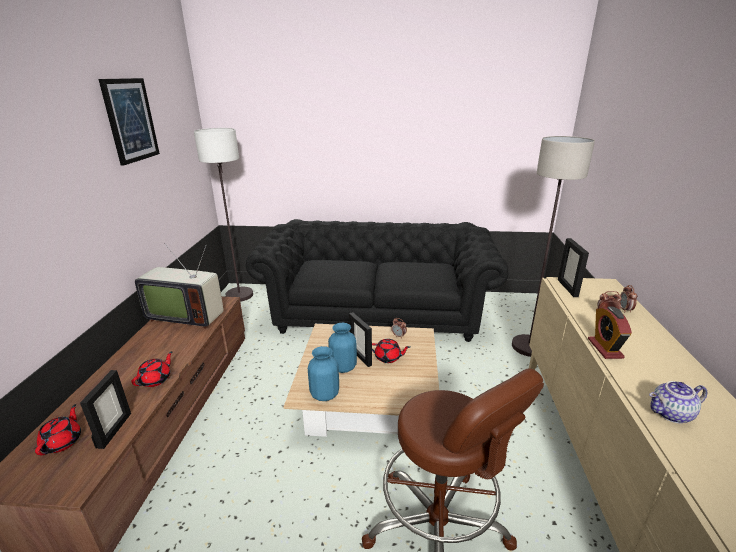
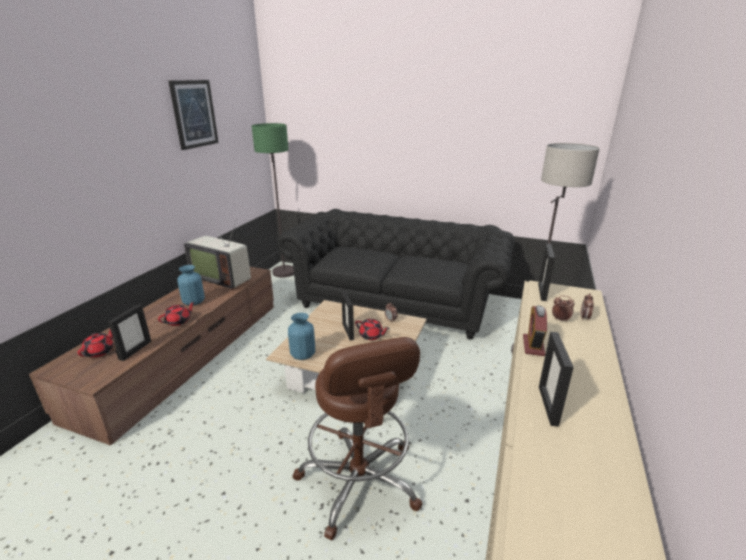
camera: 15 degrees right, 0 degrees up
white floor lamp [194,128,253,302] -> green floor lamp [252,123,294,278]
blue vase [328,323,357,373] -> blue vase moved to [177,265,205,306]
teapot [649,381,707,423] -> picture frame [539,332,574,427]

